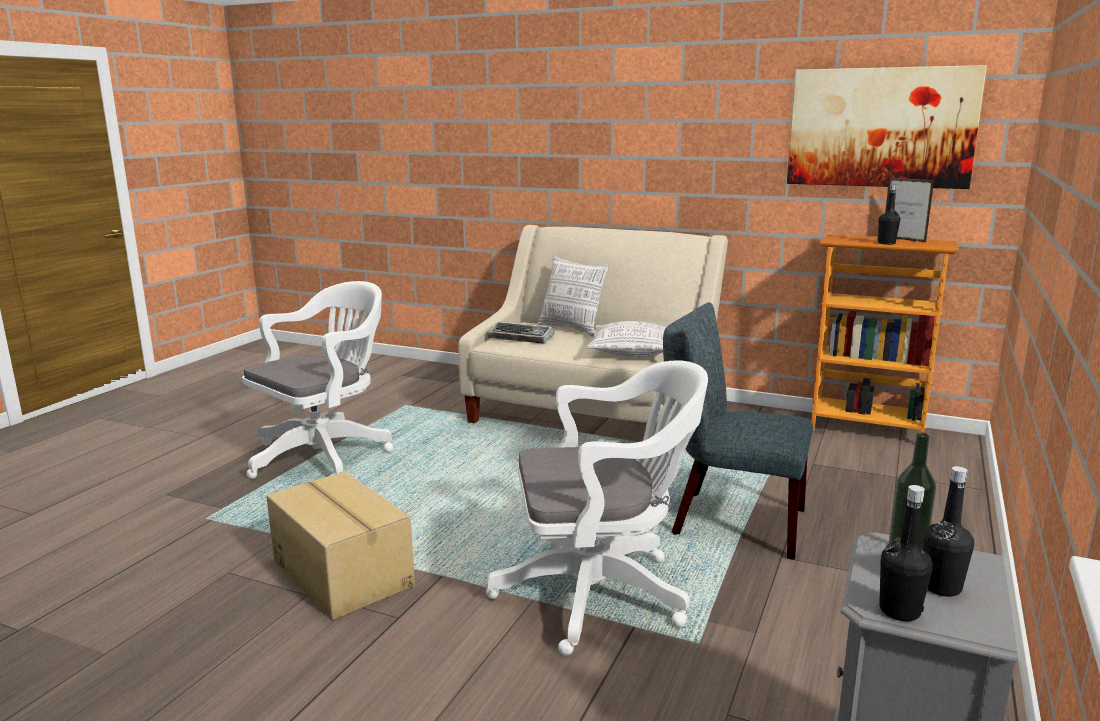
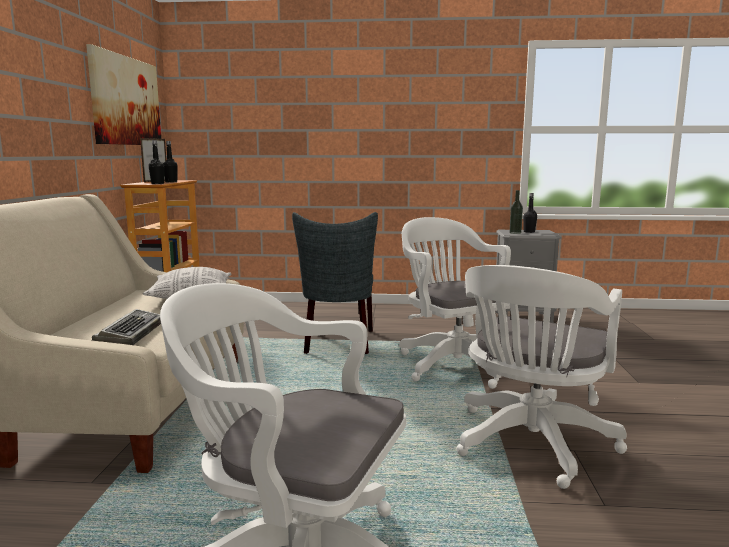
camera: 110 degrees left, 5 degrees down
cardboard box [266,471,415,620] -> white office chair [457,265,627,489]
pillow [538,255,609,337] -> none
black bottle [879,485,933,621] -> black bottle moved to [149,140,164,184]

